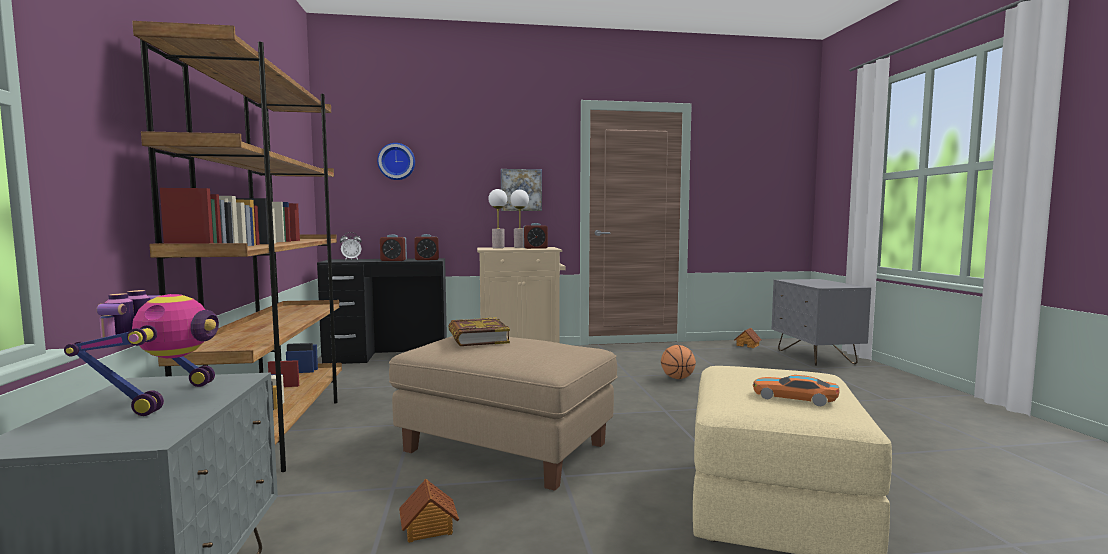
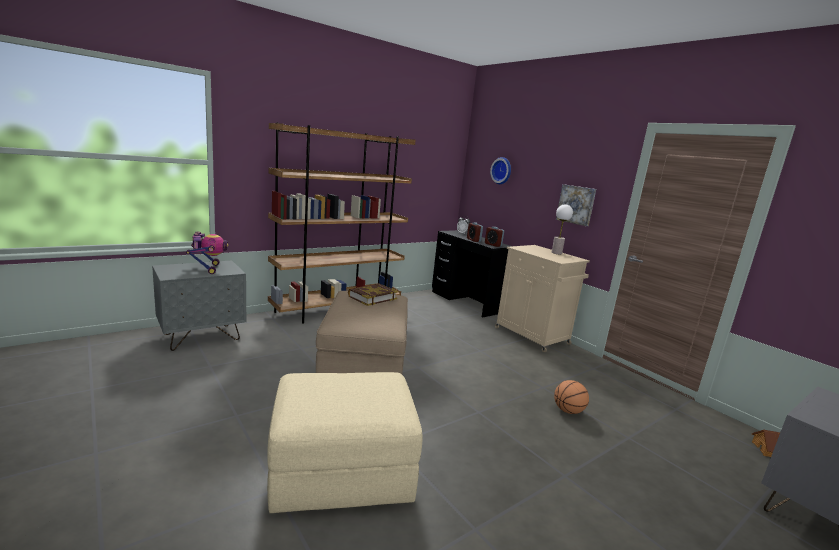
camera: 60 degrees right, 10 degrees up
toy robot [64,290,219,416] -> toy robot turned 75 degrees counterclockwise [186,232,229,274]
toy house [399,478,459,543] -> none
table lamp [488,189,507,248] -> none
alarm clock [523,223,548,249] -> none
toy car [753,375,839,406] -> none

